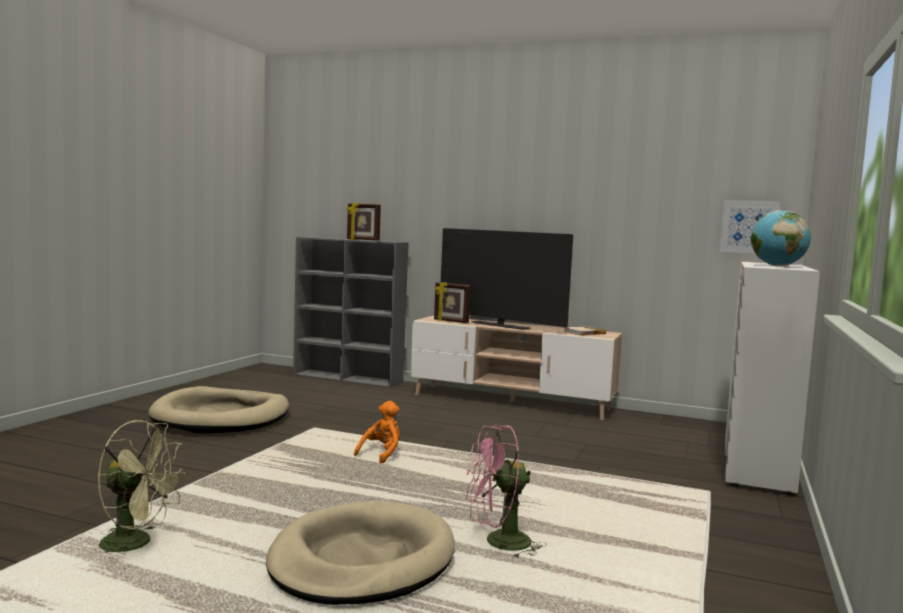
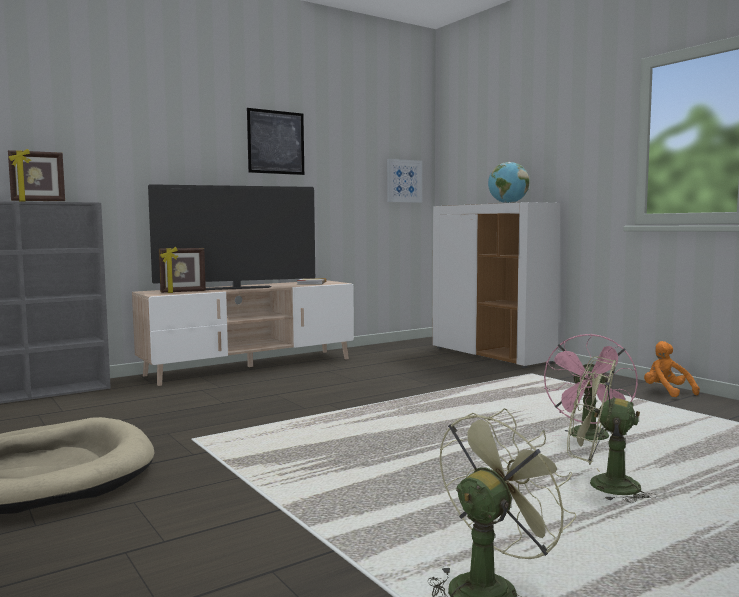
camera: 55 degrees left, 0 degrees up
beige dog bed [266,501,455,605] -> green fan [567,356,657,503]
orange plush toy [354,401,400,463] -> orange plush toy moved to [644,341,700,397]
none -> picture [247,108,304,175]

